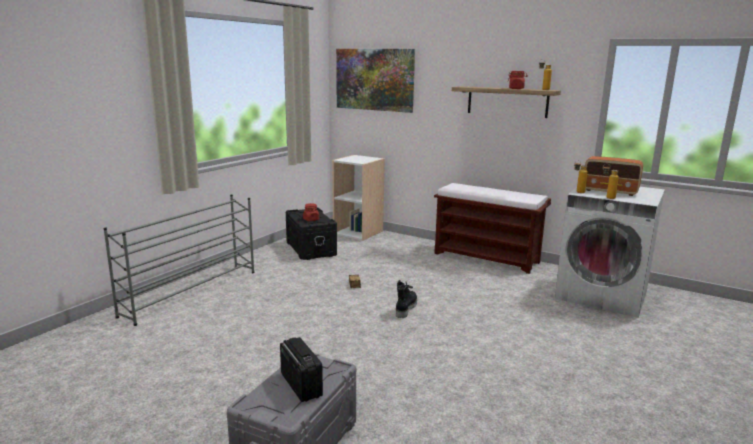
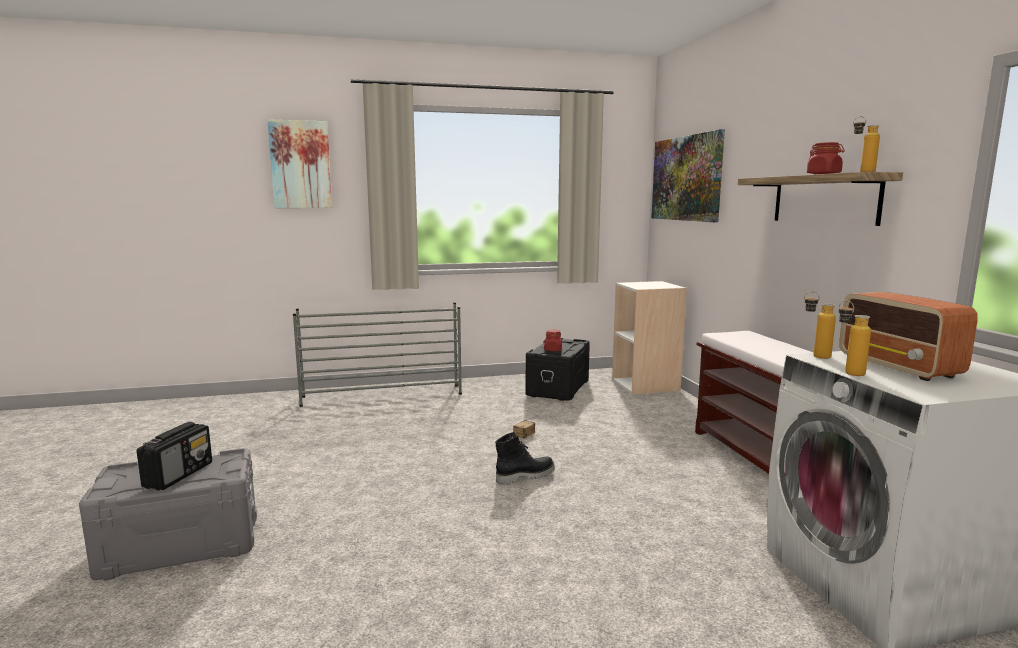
camera: 45 degrees right, 5 degrees down
none -> picture [267,119,332,208]

